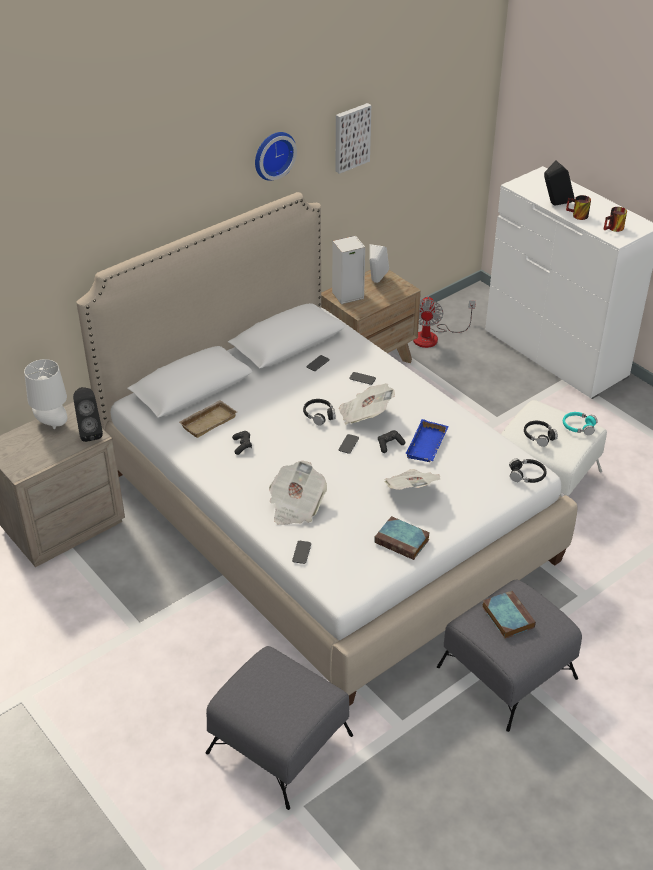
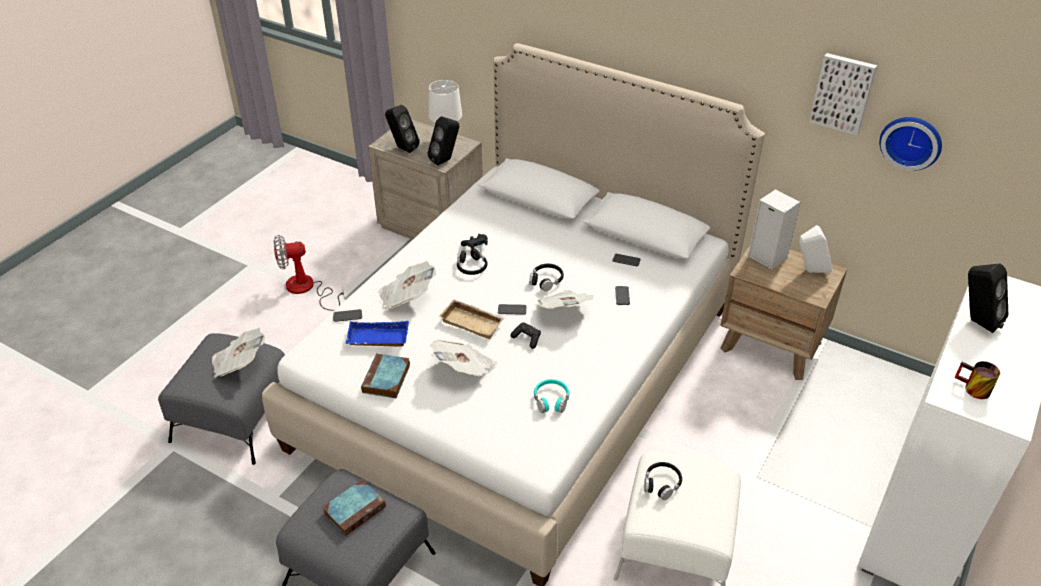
camera: 70 degrees right, 0 degrees up
beige tray [179,400,237,438] -> beige tray moved to [439,299,504,339]
wall clock [255,132,297,181] -> wall clock moved to [879,117,942,171]
blue tray [405,419,448,462] -> blue tray moved to [345,321,409,347]
fan [413,296,476,348] -> fan moved to [274,235,345,311]
black headphones [509,458,547,483] -> black headphones moved to [457,247,487,275]
turquoise headphones [563,412,598,435] -> turquoise headphones moved to [534,379,570,413]
mug [566,195,591,220] -> none
none -> newspaper [212,328,265,378]
none -> black speaker [385,105,420,153]

